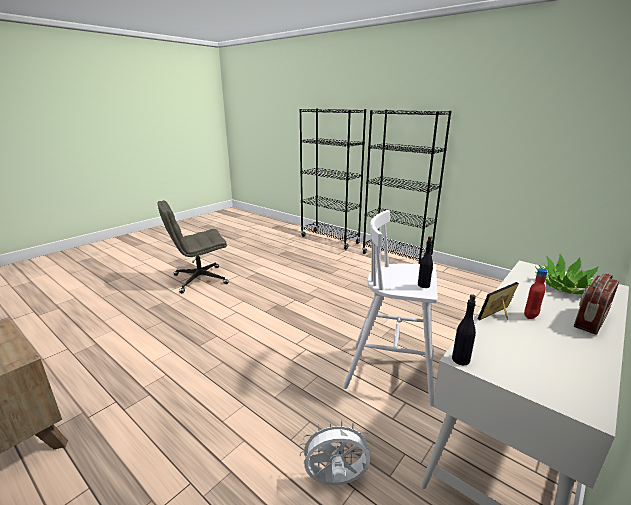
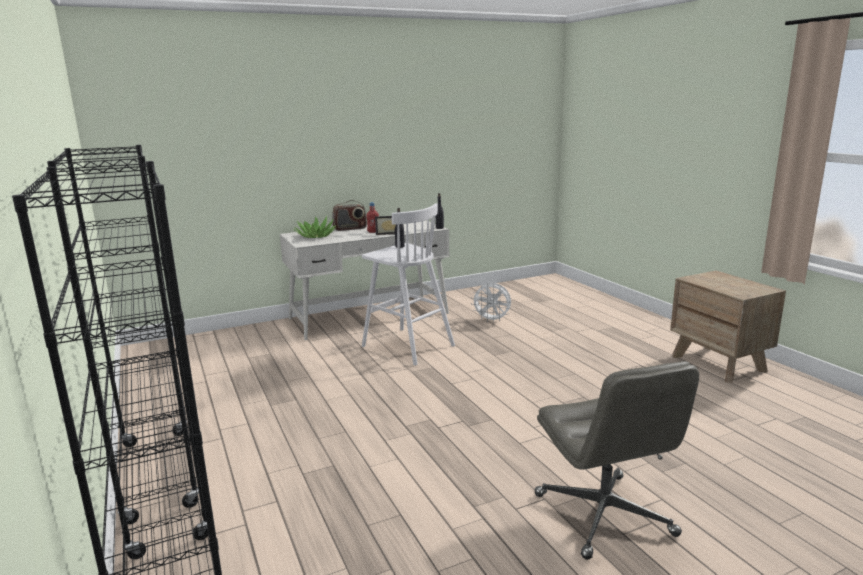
camera: 155 degrees left, 5 degrees down
grey office chair [158,200,229,293] -> grey office chair turned 75 degrees clockwise [534,361,699,560]

